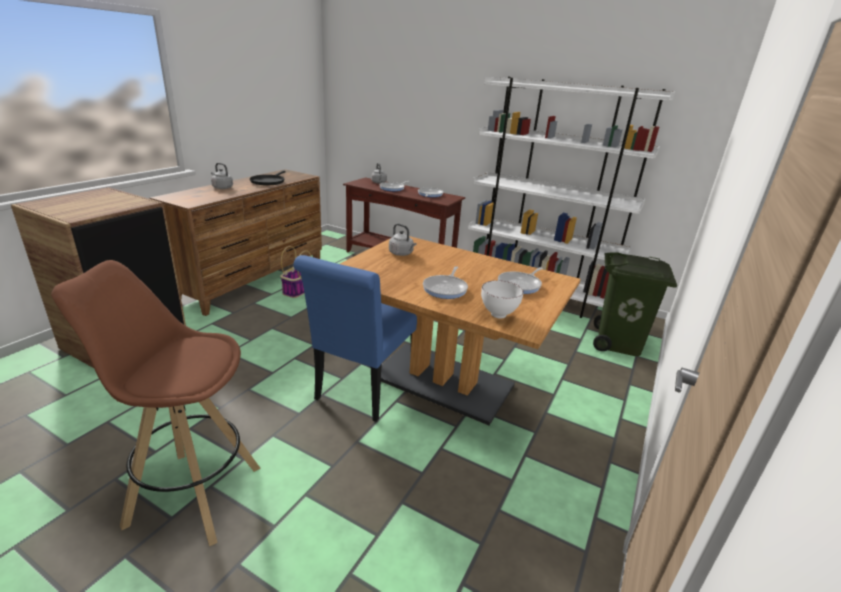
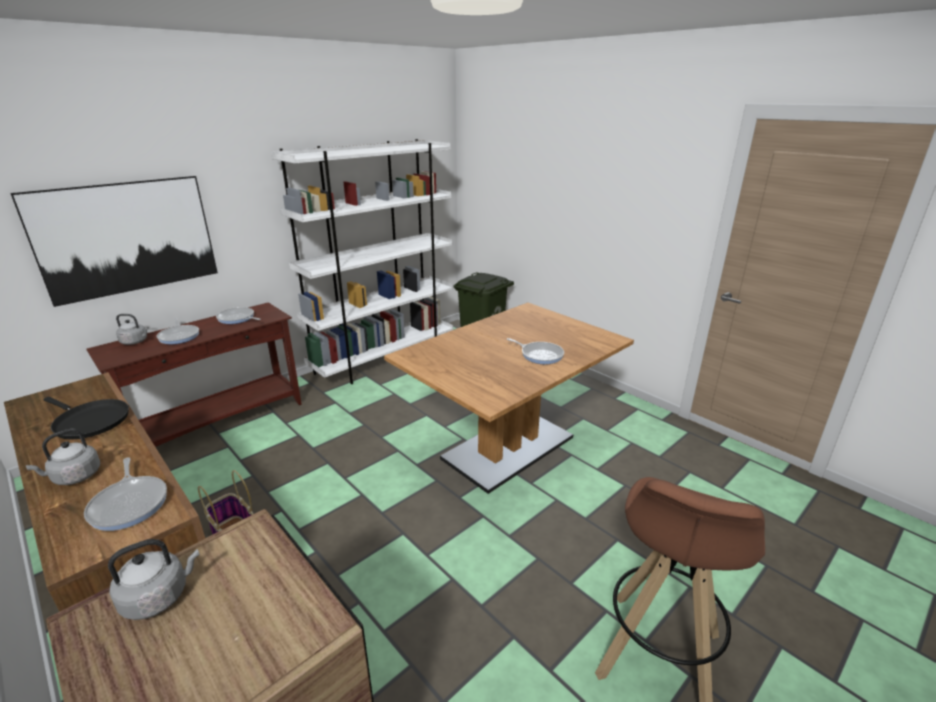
camera: 70 degrees left, 0 degrees up
blue chair [293,255,417,422] -> none
grey kettle [389,223,417,256] -> grey kettle moved to [108,539,200,620]
white bowl [481,280,524,319] -> none
frying pan [498,267,543,294] -> frying pan moved to [84,457,167,531]
none -> picture [10,176,218,307]

